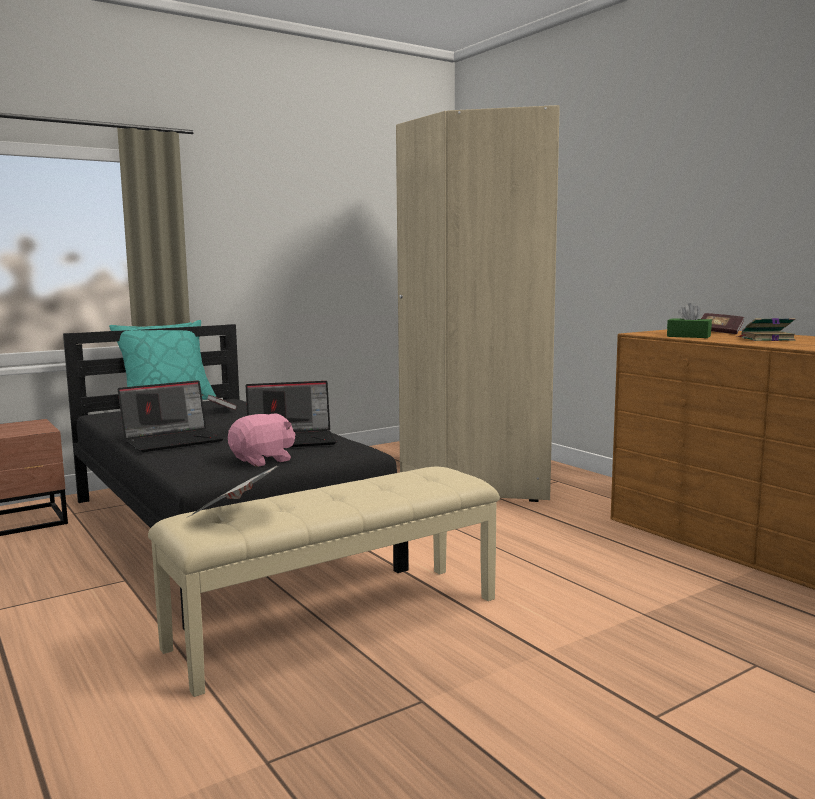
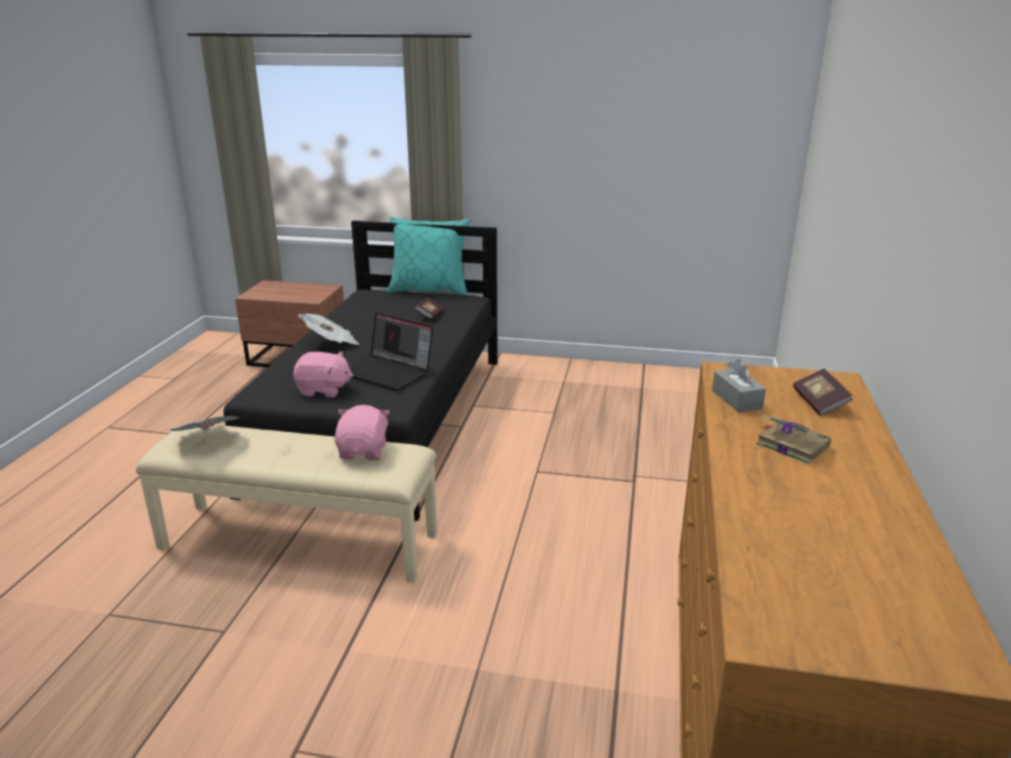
camera: 45 degrees right, 15 degrees up
laptop [118,380,224,452] -> newspaper [298,314,359,345]
beige wardrobe [396,105,560,502] -> none
green tissue box [667,303,712,338] -> grey tissue box [712,359,766,413]
none -> pink plush toy [334,405,390,460]

